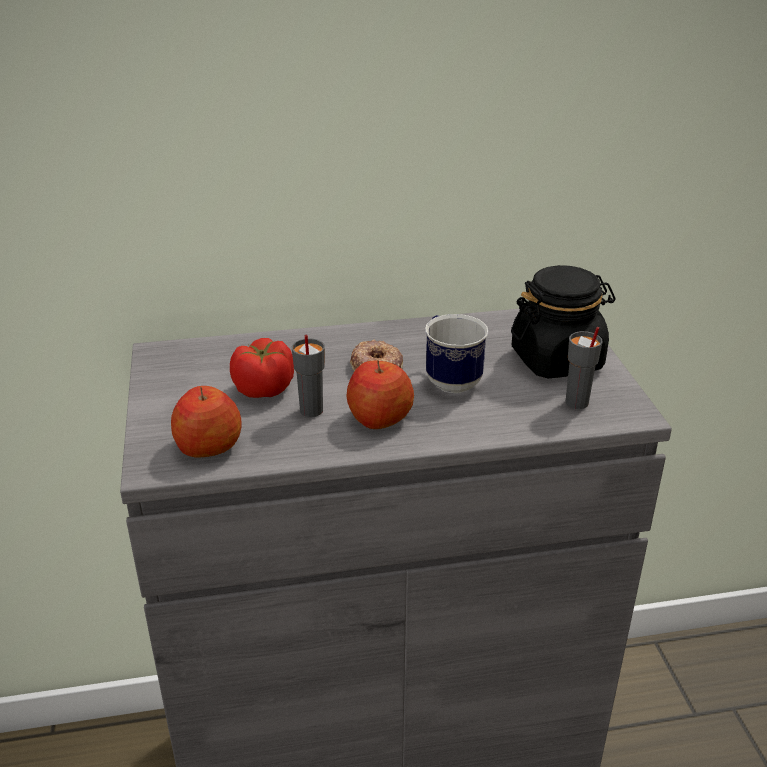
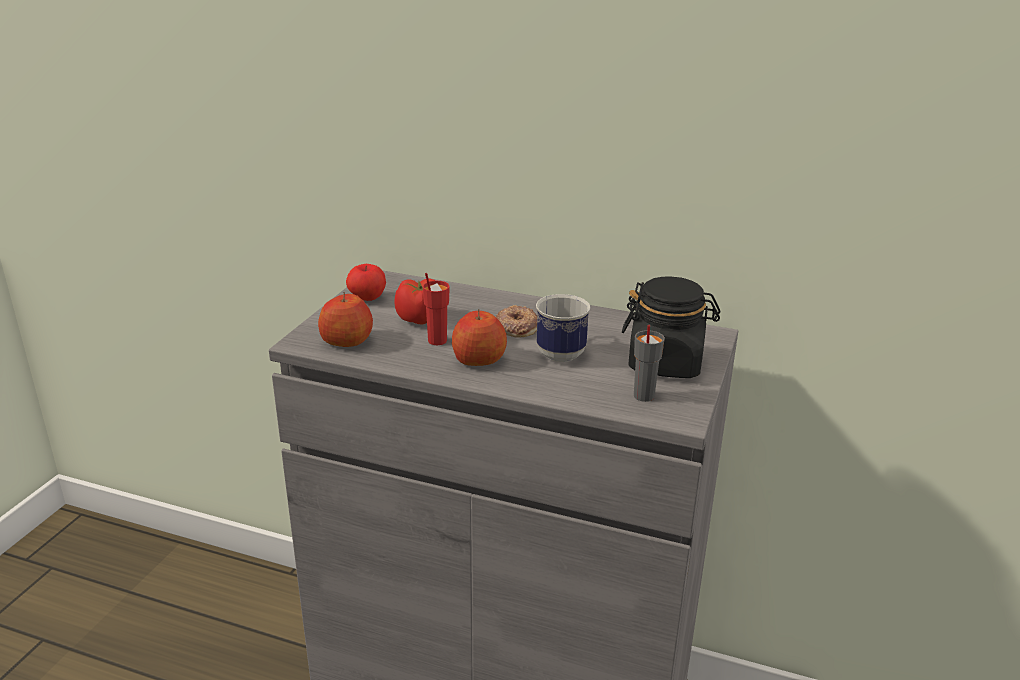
camera: 30 degrees right, 5 degrees down
grey cup [292,335,325,417] -> red cup [423,273,450,345]
none -> apple [346,264,386,301]

